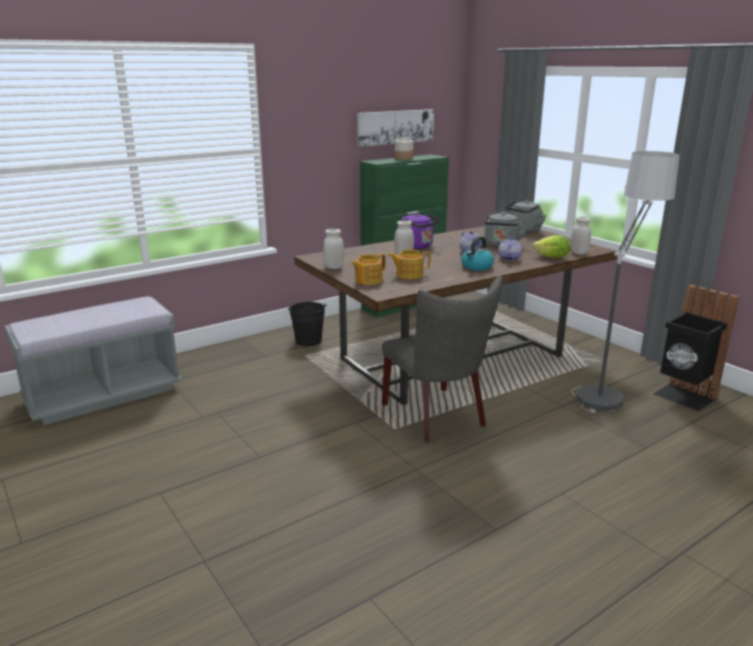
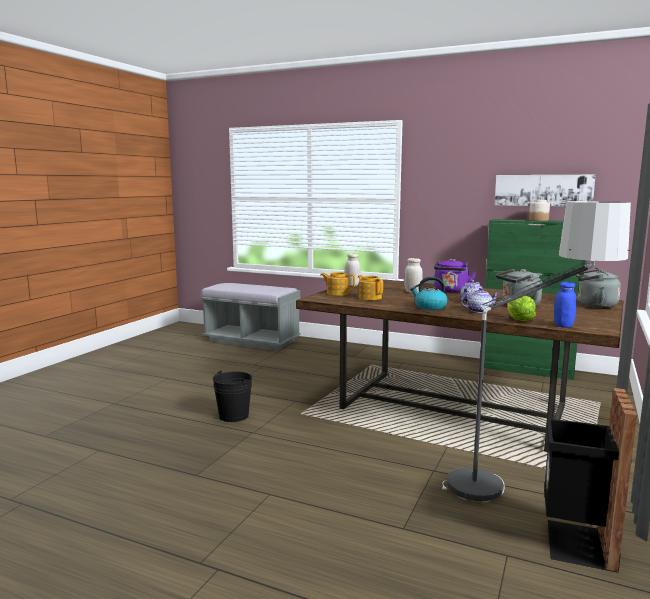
camera: 60 degrees right, 10 degrees down
black bucket [288,302,327,346] -> black bucket moved to [212,370,252,422]
grey chair [382,276,502,443] -> none
white jar [571,217,591,255] -> blue jar [554,282,576,328]

